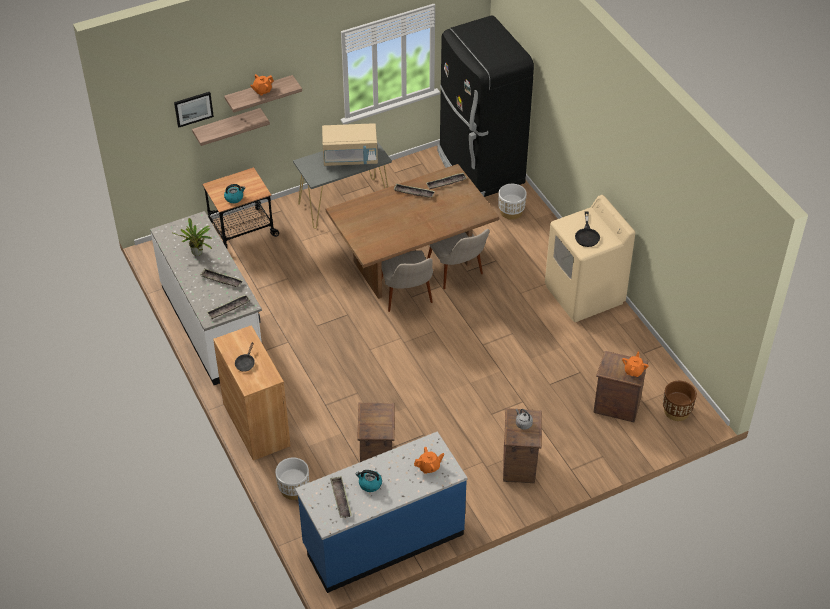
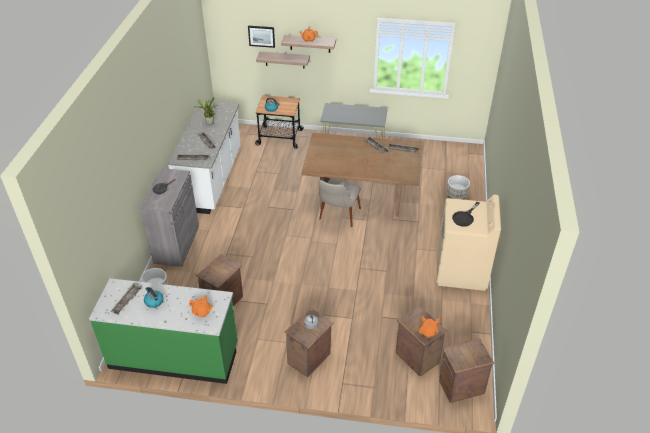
camera: 35 degrees right, 5 degrees down
brown cabinet [213,325,290,461] -> grey cabinet [140,168,199,267]
blue counter [295,431,467,593] -> green counter [89,278,238,384]
beige microwave [322,123,378,166] -> none
beige chair [427,229,490,289] -> none
black fridge [437,16,534,197] -> none
brown planter [663,381,697,421] -> crate [439,338,494,403]

